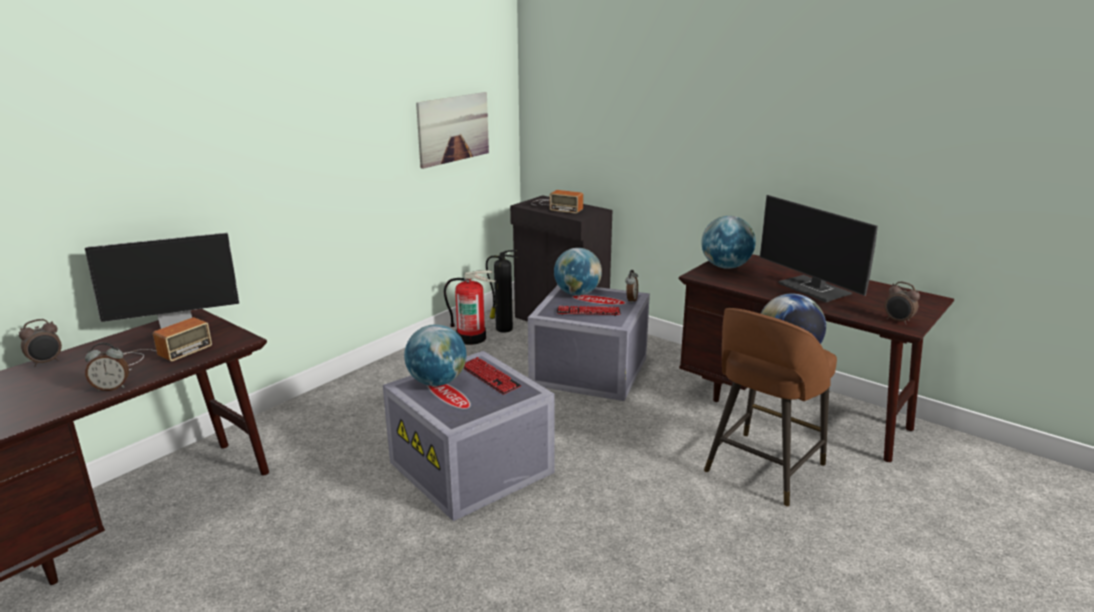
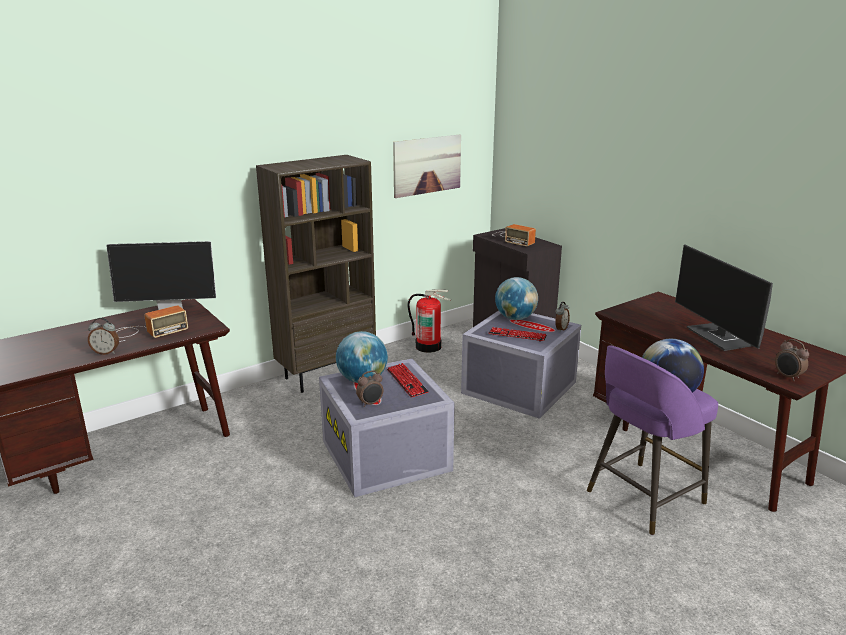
camera: 15 degrees right, 0 degrees up
alarm clock [19,319,62,367] -> alarm clock moved to [356,371,383,407]
fire extinguisher [486,250,517,333] -> none
globe [701,216,756,269] -> none
brown stool [704,308,837,506] -> purple stool [587,345,718,535]
none -> brown bookcase [256,155,376,393]

